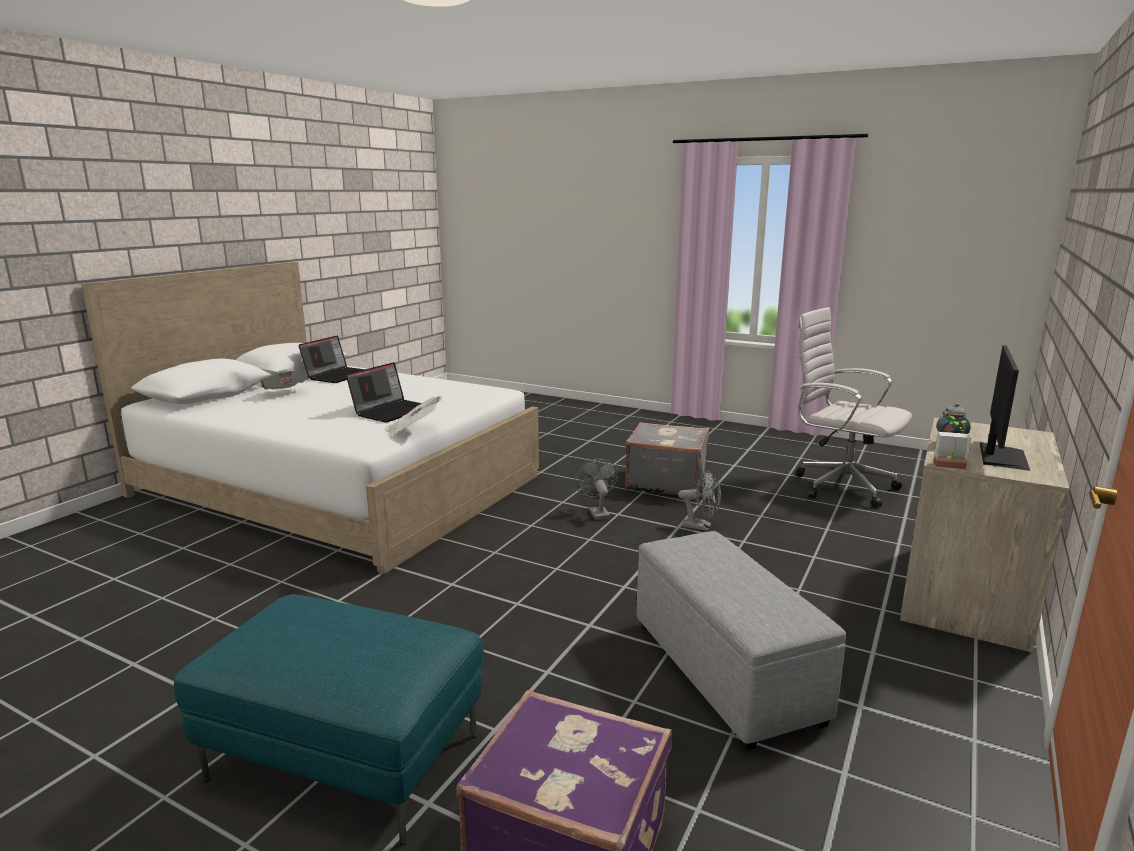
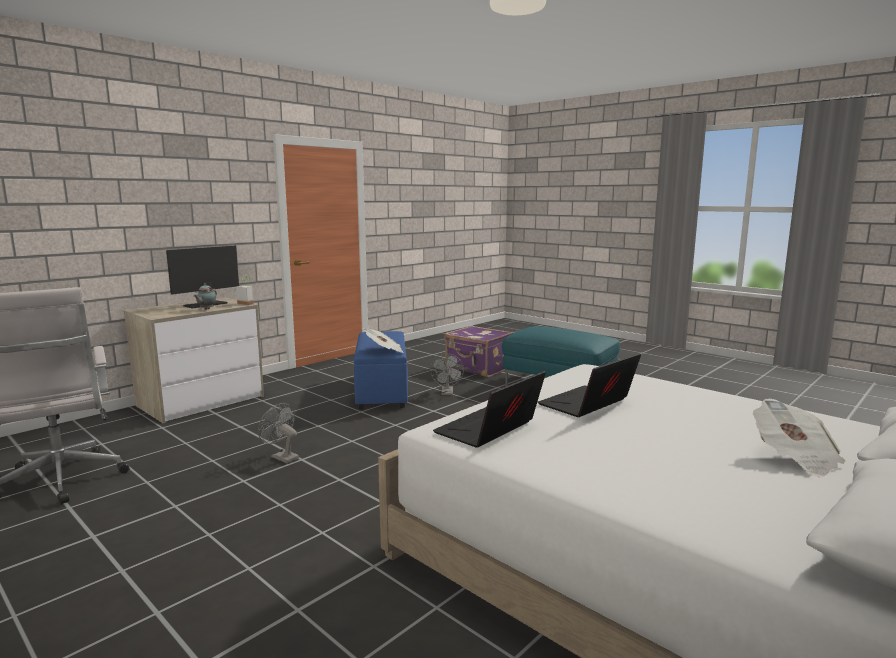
camera: 165 degrees left, 5 degrees down
laptop [298,335,365,383] -> laptop moved to [433,371,546,448]
newspaper [384,396,442,435] -> newspaper moved to [363,328,404,353]
grey fan [575,459,618,520] -> grey fan moved to [430,353,464,395]
grey suitcase [625,422,709,495] -> none
grey ottoman [636,531,846,751] -> blue ottoman [354,331,408,409]

